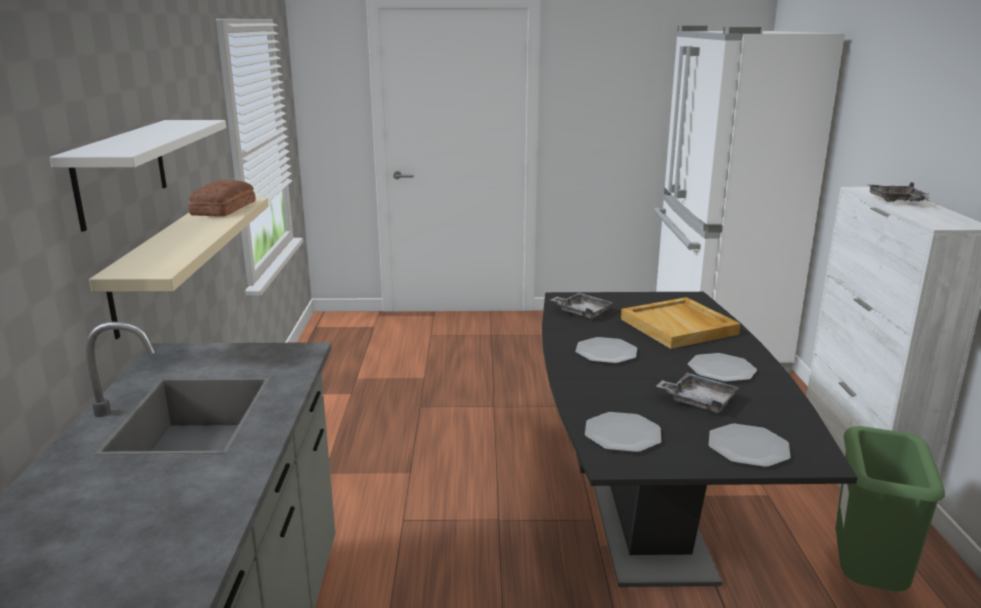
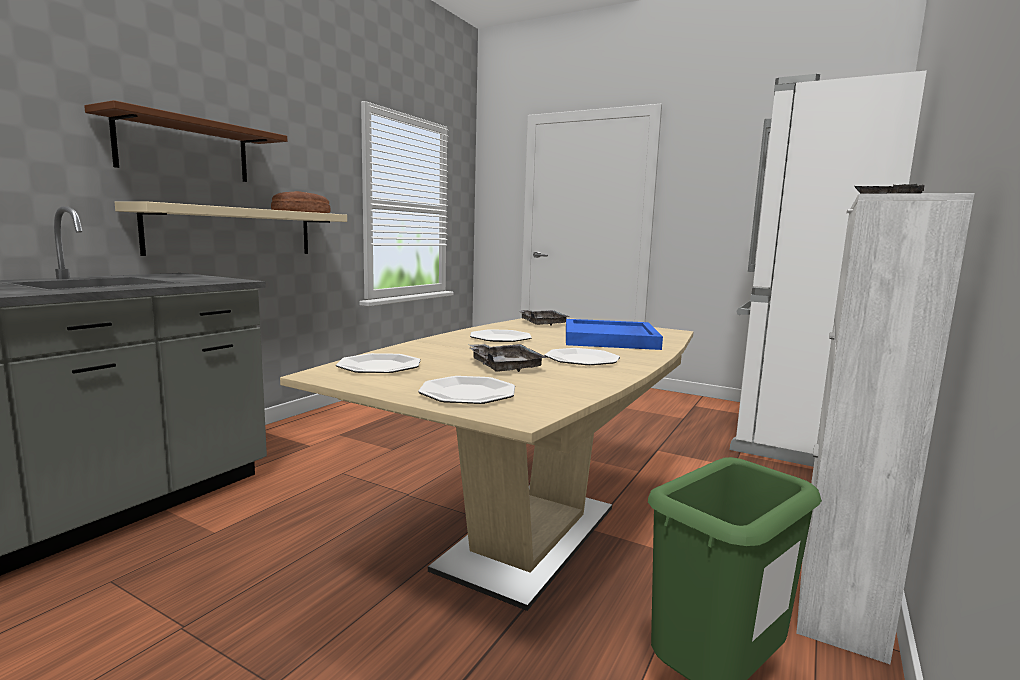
camera: 30 degrees right, 10 degrees down
white shelf [50,120,226,232] -> brown shelf [84,100,287,182]
black dining table [542,292,858,587] -> beige dining table [280,318,693,611]
beige tray [621,297,741,349] -> blue tray [566,319,663,350]

